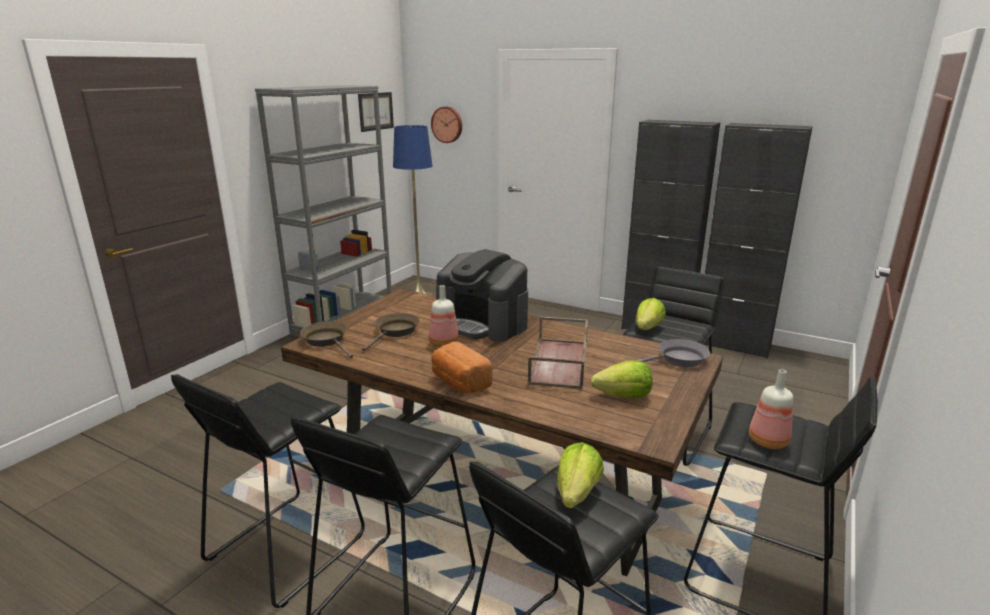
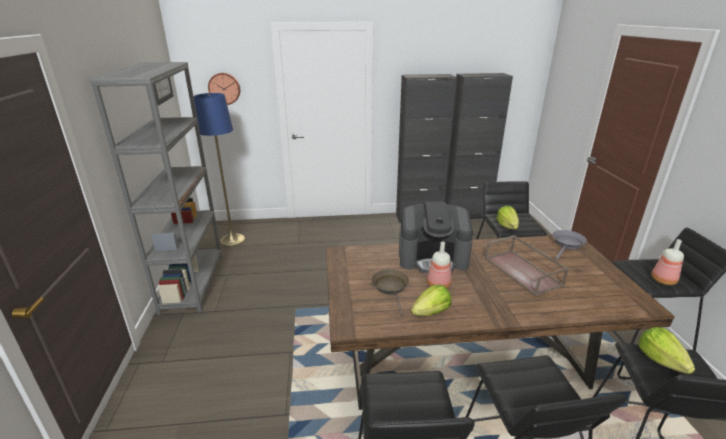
camera: 35 degrees left, 5 degrees up
brown frying pan [300,322,353,358] -> none
bread [431,342,492,393] -> none
lettuce [591,361,653,398] -> lettuce moved to [411,285,451,316]

